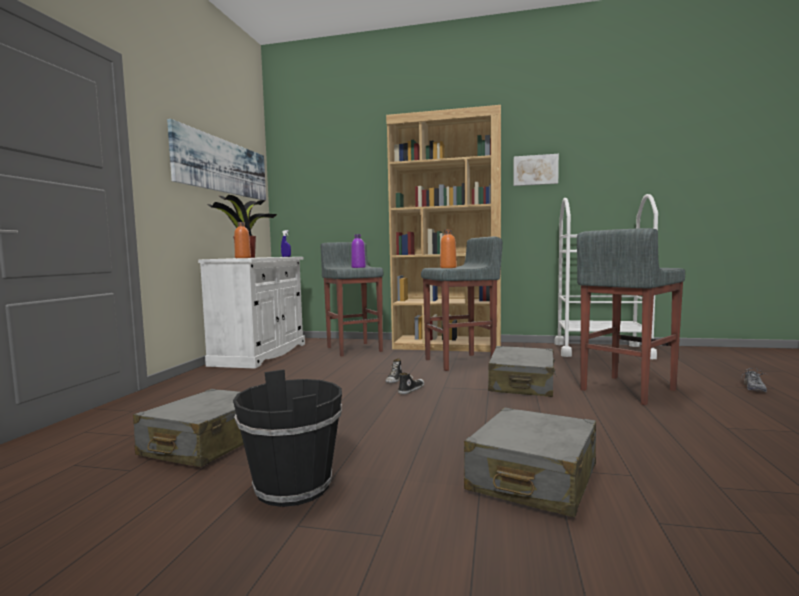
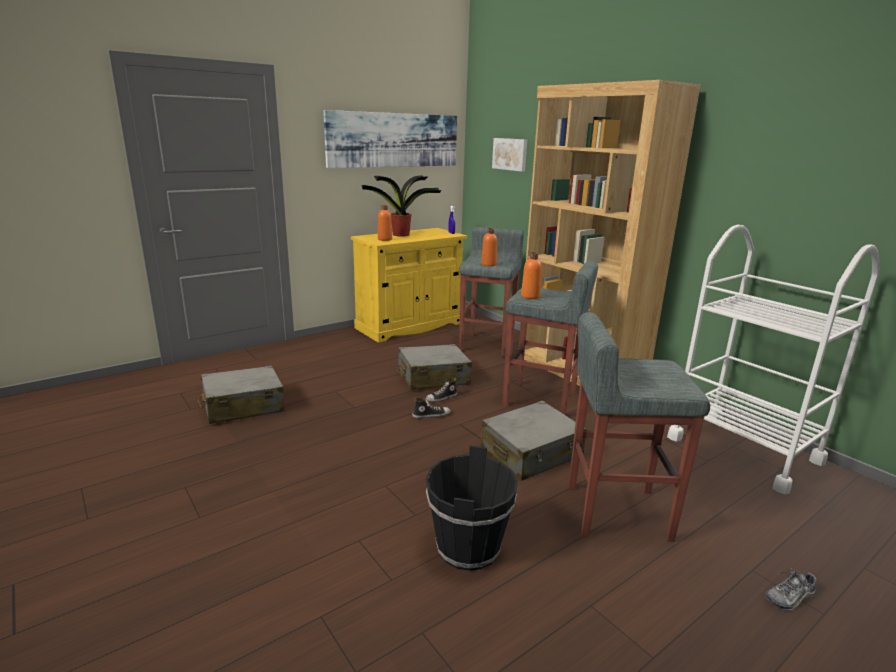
camera: 40 degrees right, 15 degrees up
white cabinet [198,257,305,369] -> yellow cabinet [351,228,467,343]
black bucket [233,369,342,507] -> black bucket moved to [426,445,518,571]
purple bottle [351,234,366,268] -> orange bottle [481,228,497,266]
grey suitcase [464,407,596,517] -> grey suitcase moved to [397,344,472,390]
picture [514,154,559,186] -> picture moved to [492,138,527,172]

